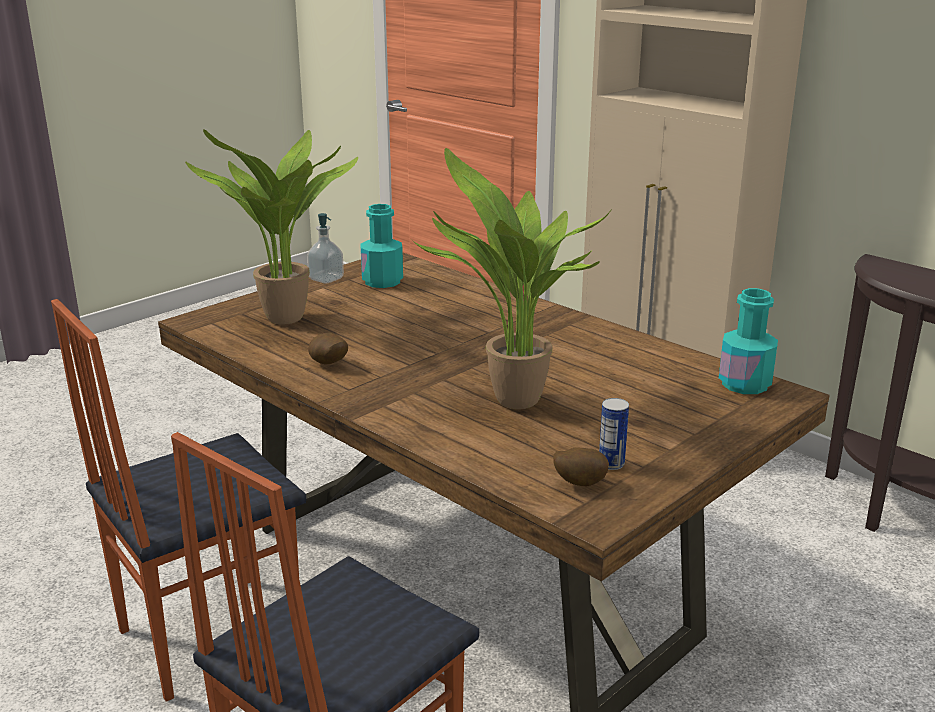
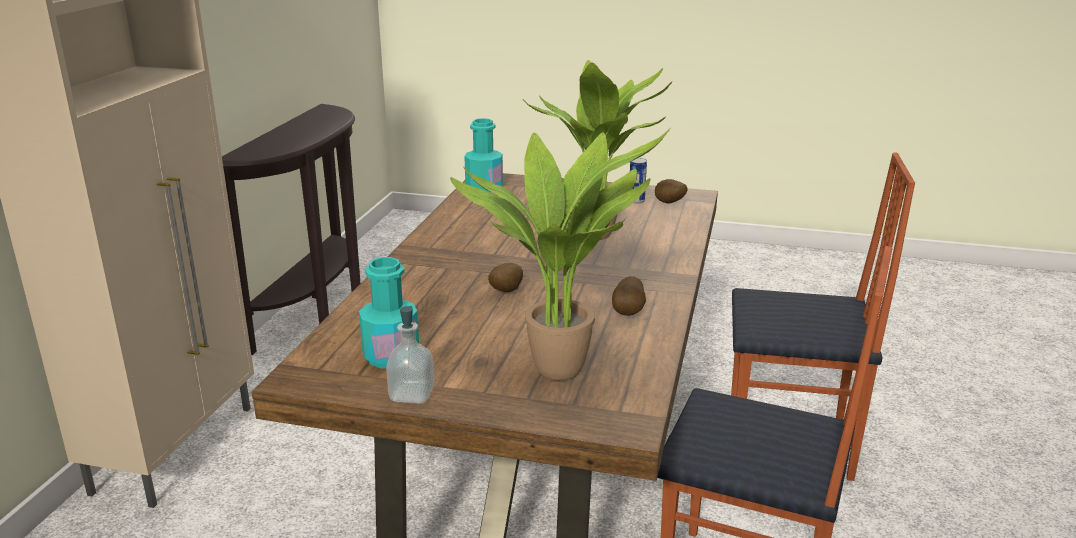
camera: 120 degrees left, 0 degrees up
none -> potato [488,263,523,292]

